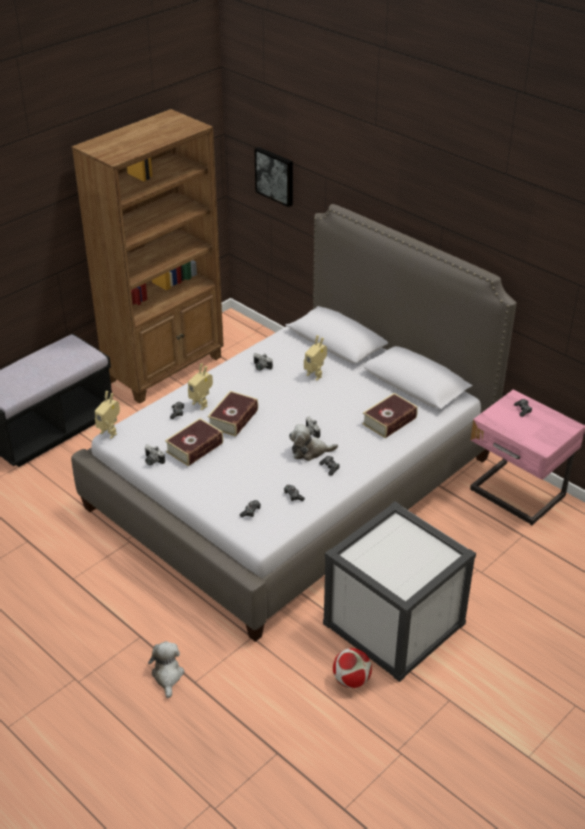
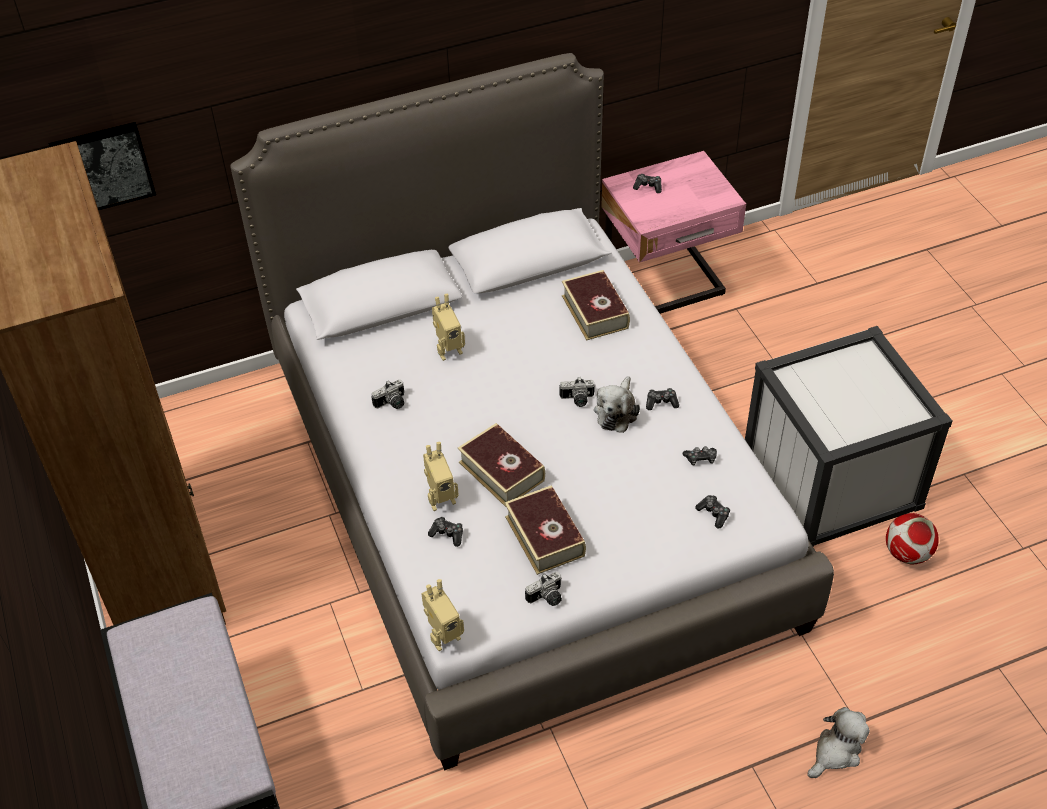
camera: 65 degrees left, 10 degrees up
plush toy [148,641,184,698] -> plush toy turned 120 degrees clockwise [807,707,870,778]

